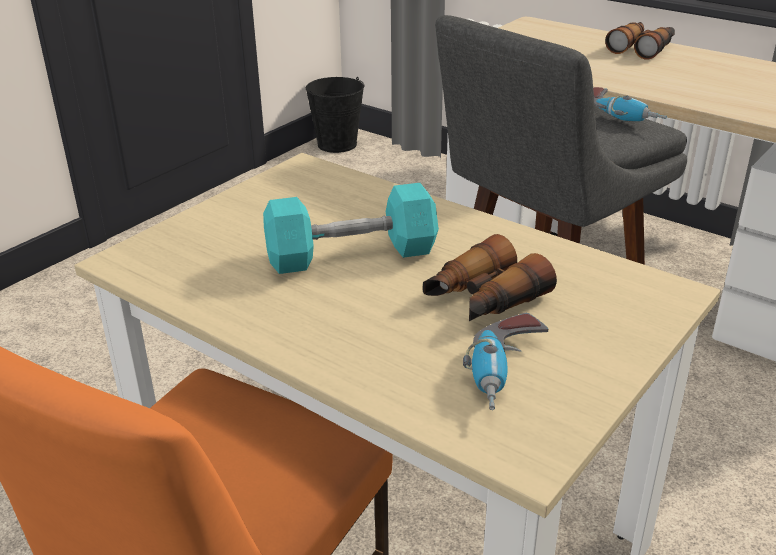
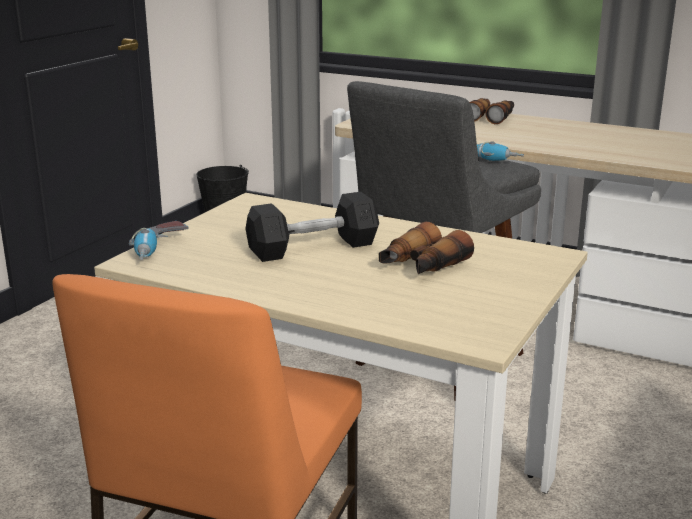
camera: 10 degrees left, 10 degrees down
turquoise dumbbell [263,183,439,274] -> black dumbbell [245,192,379,262]
power drill [463,313,548,410] -> power drill moved to [129,221,188,260]

